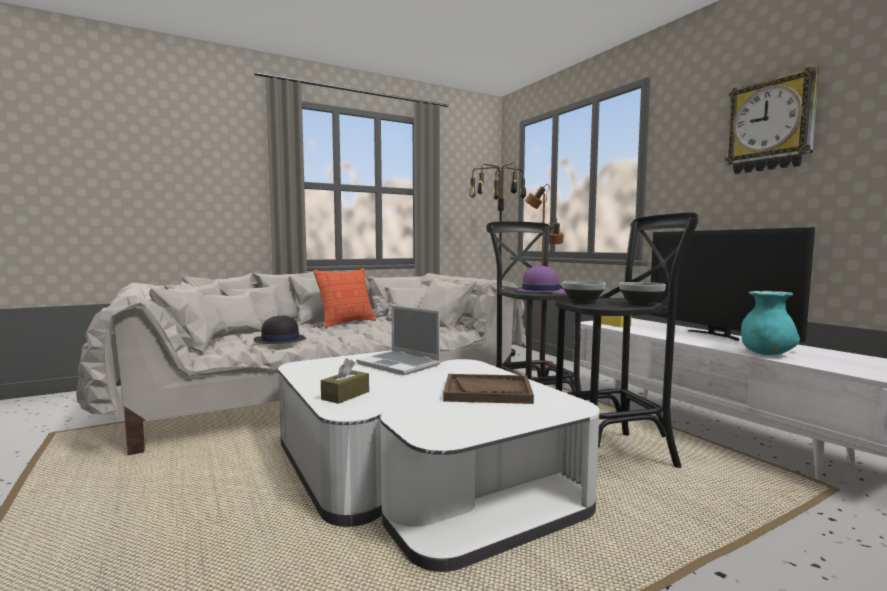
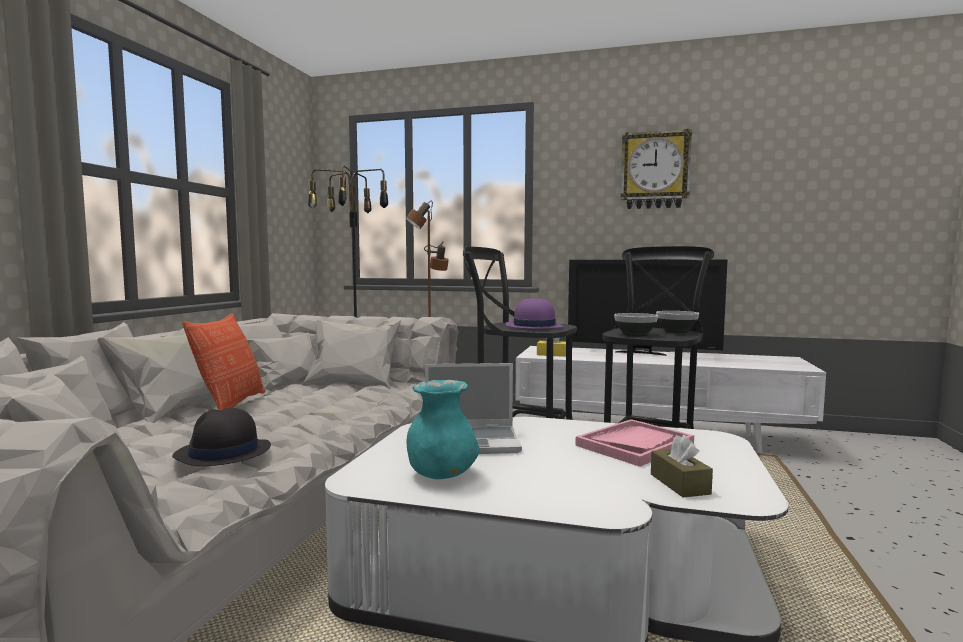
camera: 45 degrees left, 0 degrees up
brown tissue box [321,358,369,404] -> brown tissue box moved to [651,434,713,497]
brown tray [443,374,534,404] -> pink tray [575,419,694,467]
turquoise vase [741,291,800,355] -> turquoise vase moved to [406,380,479,479]

